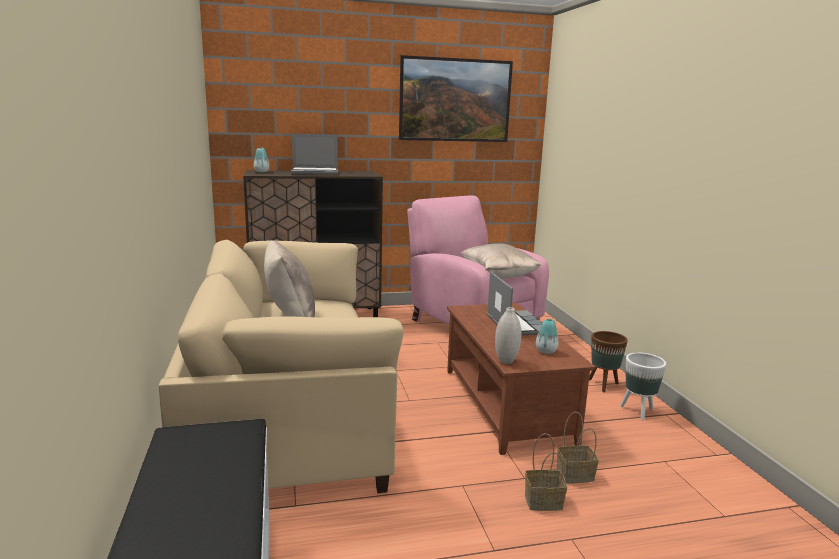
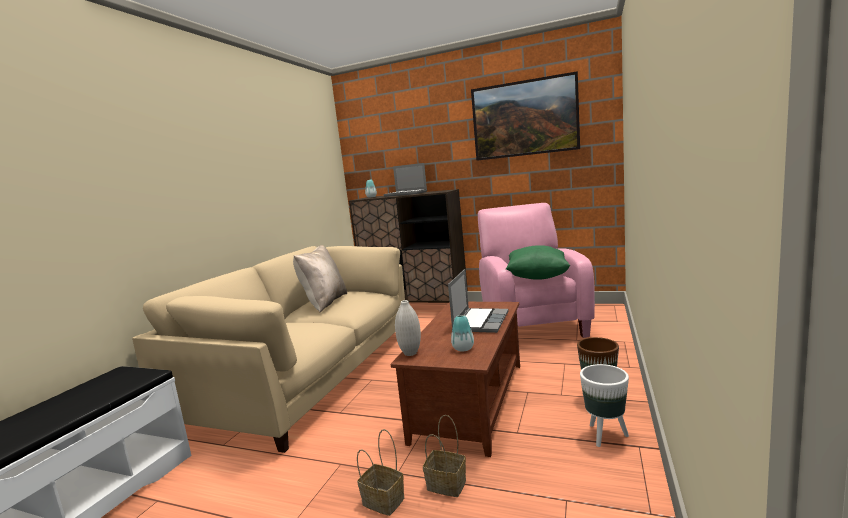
camera: 35 degrees right, 5 degrees down
beige pillow [461,244,541,279] -> green pillow [506,245,570,280]

